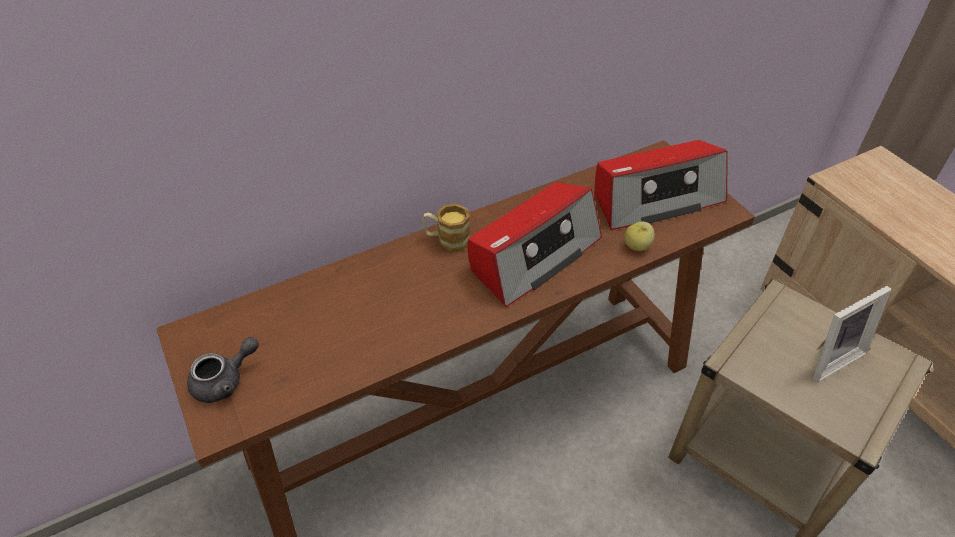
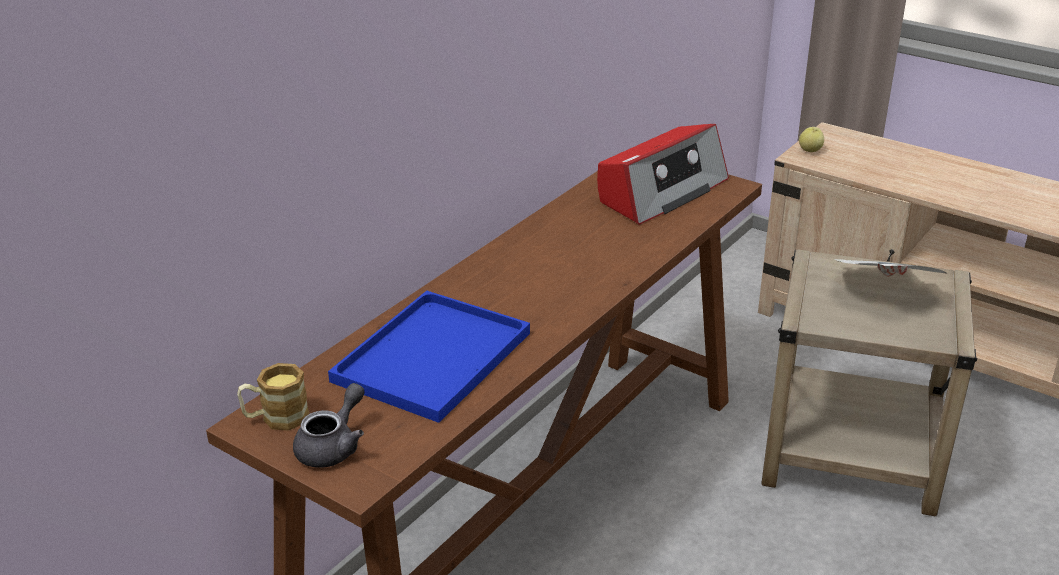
camera: 25 degrees left, 15 degrees down
mug [422,203,470,253] -> mug moved to [237,363,309,431]
radio [468,182,602,307] -> none
apple [624,222,654,251] -> apple moved to [799,127,824,152]
picture frame [813,286,891,382] -> newspaper [834,259,946,277]
none -> blue tray [328,291,530,423]

